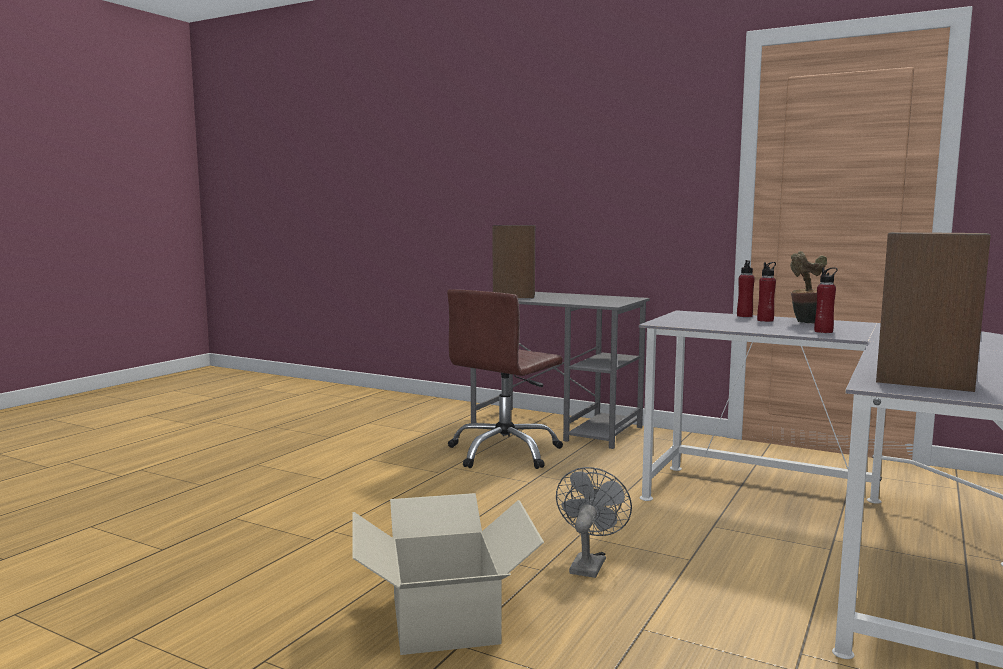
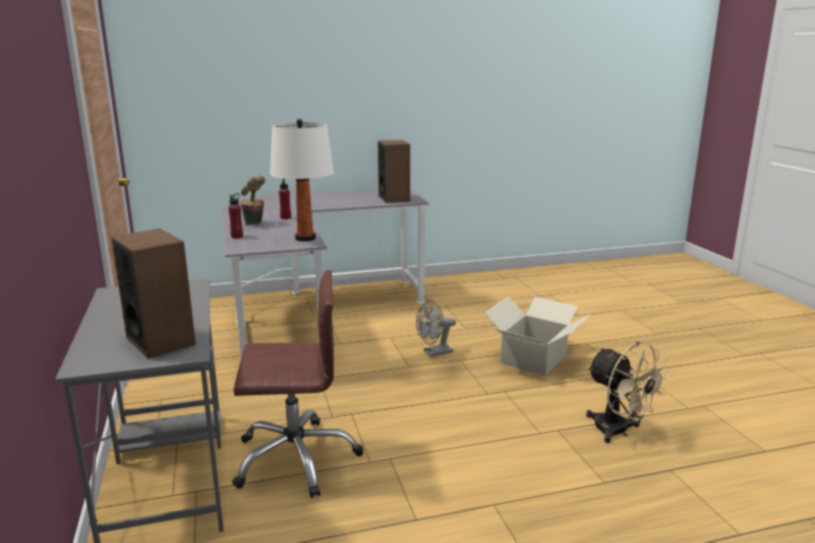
camera: 135 degrees left, 10 degrees up
red bottle [757,262,776,322] -> none
none -> white table lamp [270,119,334,241]
none -> beige fan [586,341,671,443]

